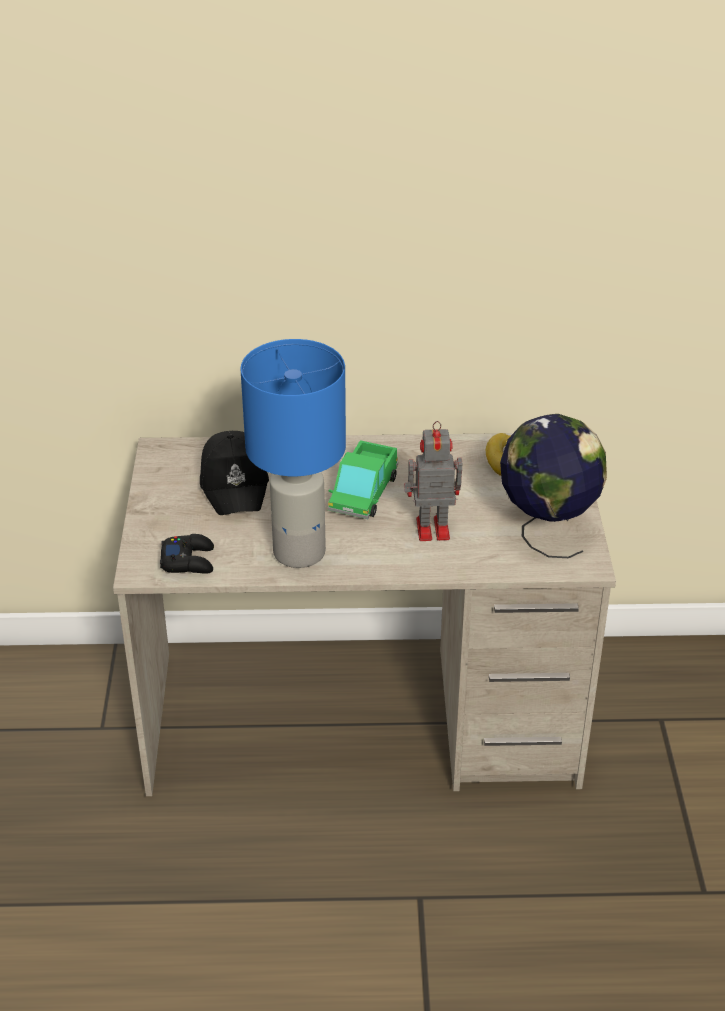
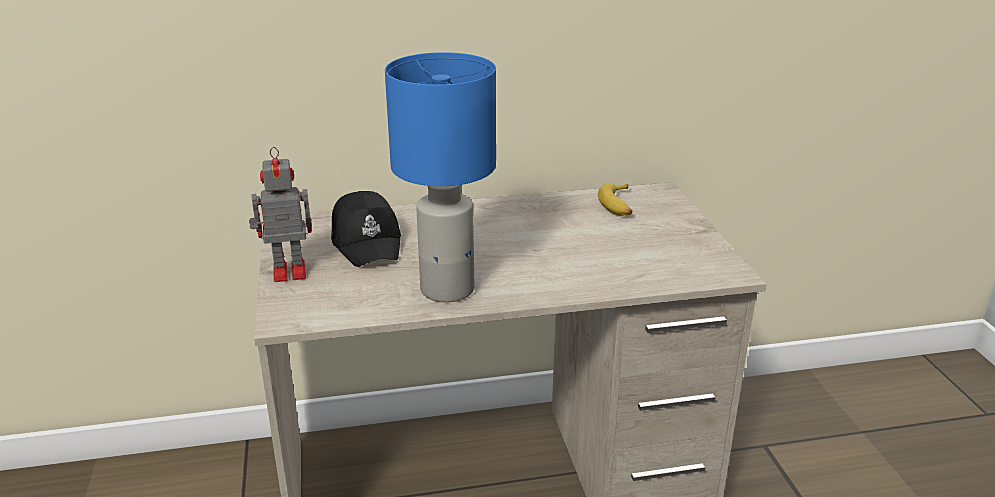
camera: 10 degrees left, 10 degrees down
black game controller [160,534,214,574] -> none
toy truck [328,440,398,519] -> none
toy robot [404,421,462,541] -> toy robot moved to [249,147,312,282]
globe [500,414,607,558] -> none

